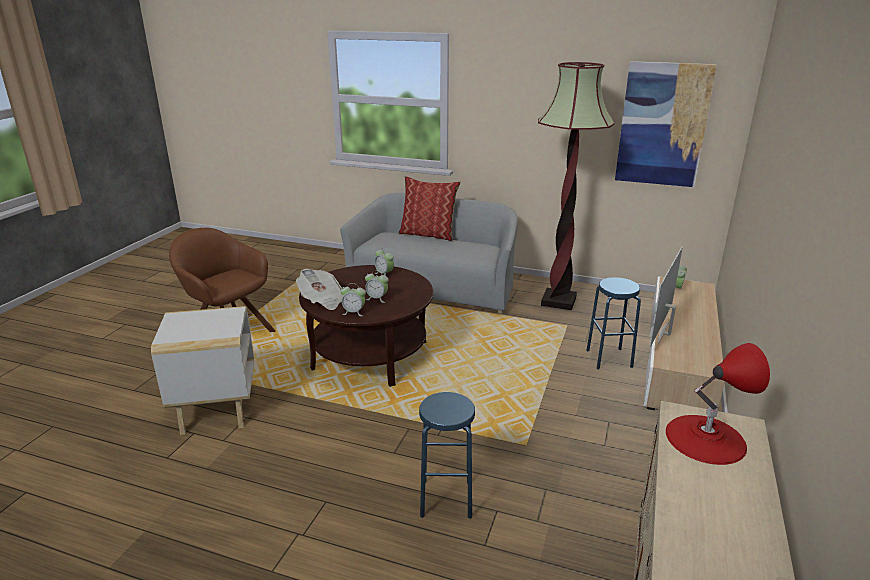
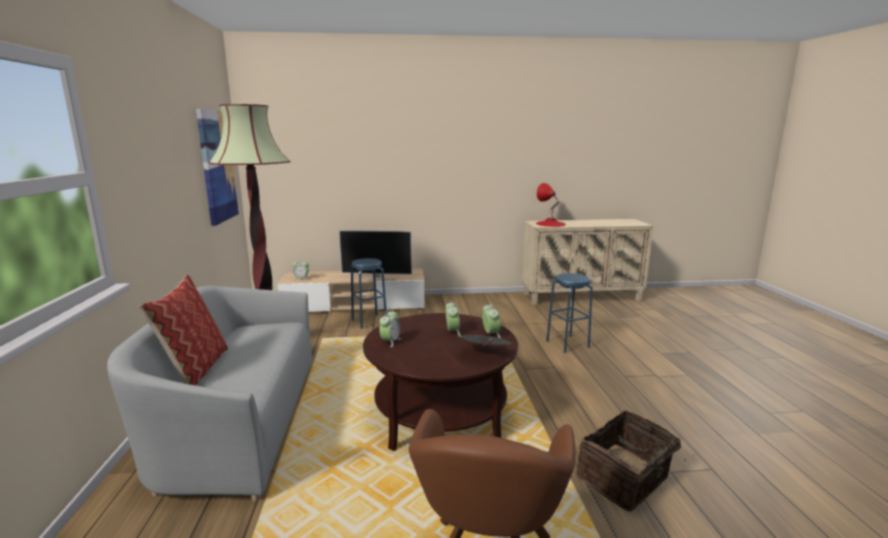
camera: 115 degrees left, 10 degrees down
white side table [151,306,254,435] -> basket [577,410,687,512]

